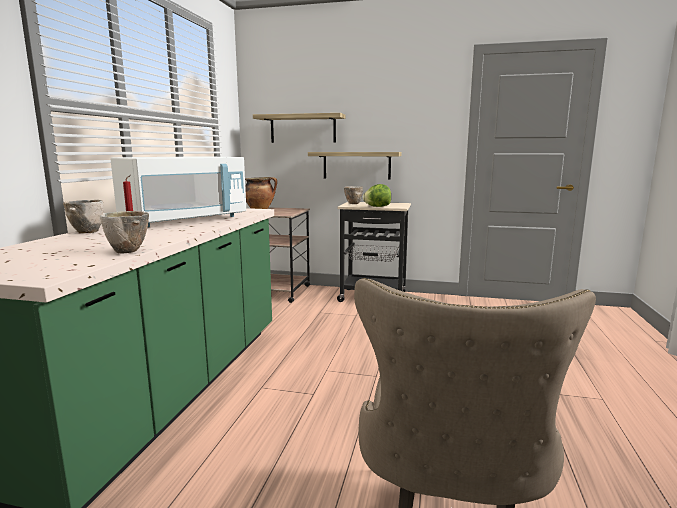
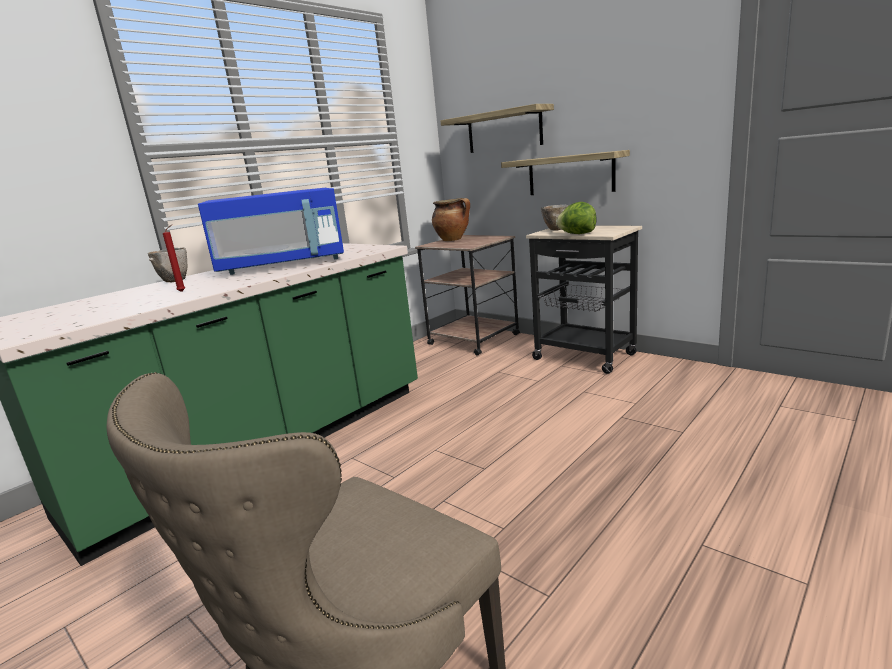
camera: 30 degrees right, 5 degrees up
bowl [100,211,149,253] -> none
white microwave [110,157,246,227] -> blue microwave [198,188,344,275]

